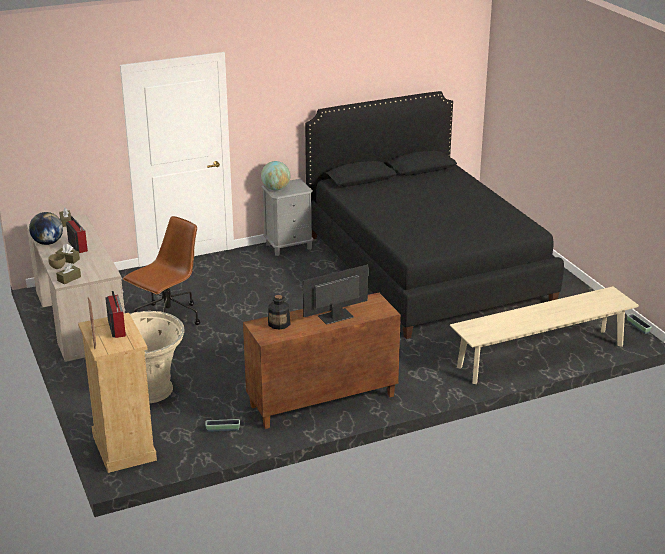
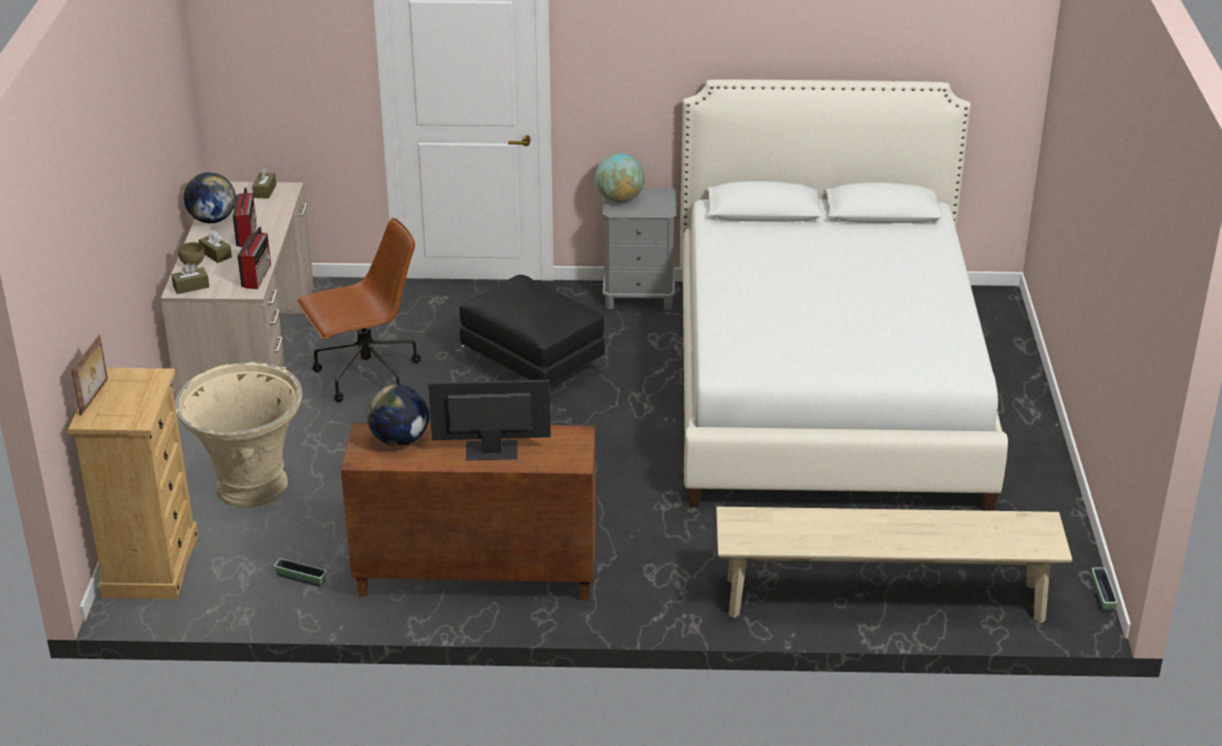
camera: 25 degrees right, 5 degrees up
radio [105,291,126,338] -> radio moved to [238,227,271,289]
bottle [268,295,291,330] -> globe [367,384,429,446]
black bed [305,91,564,339] -> white bed [680,79,1008,511]
none -> black ottoman [459,275,605,385]

